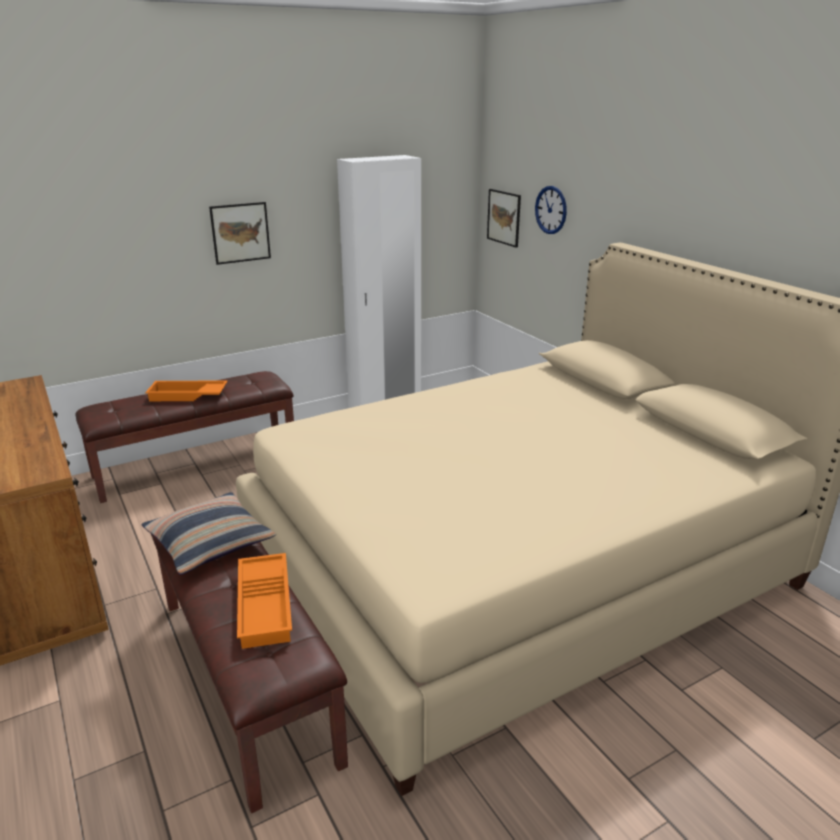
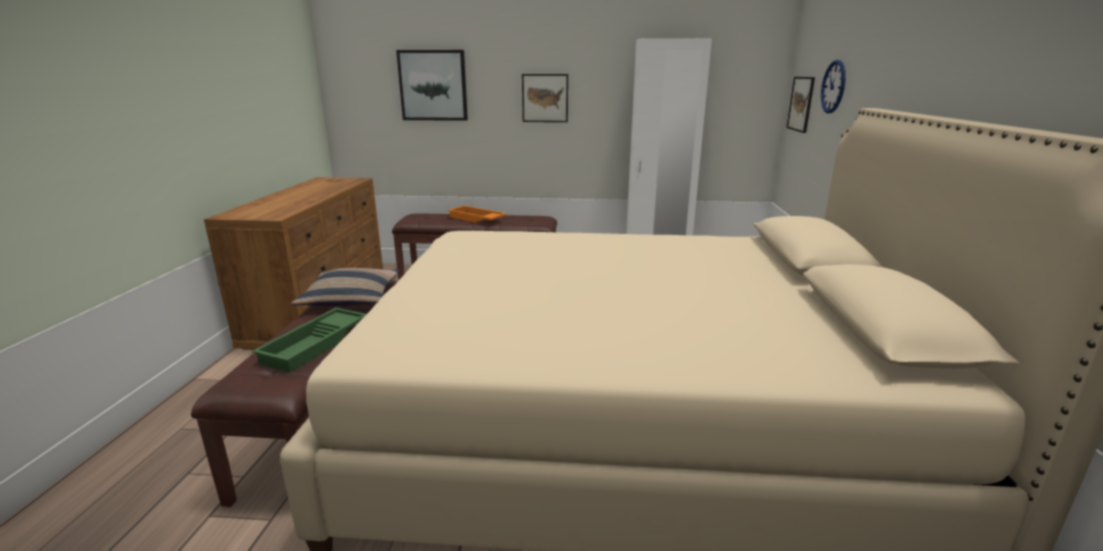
camera: 35 degrees right, 5 degrees down
orange tray [237,553,292,649] -> green tray [252,308,366,373]
none -> picture [396,50,468,121]

